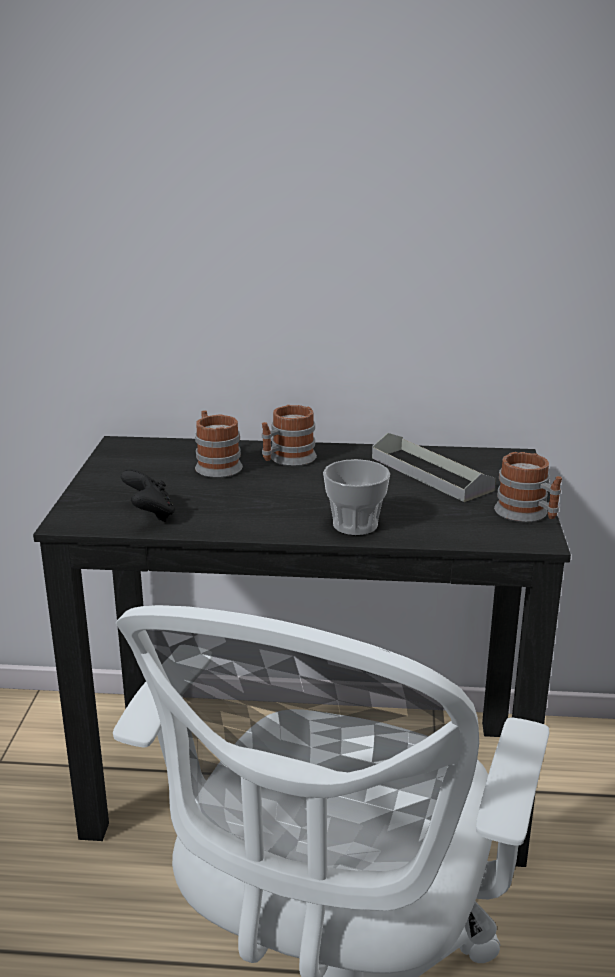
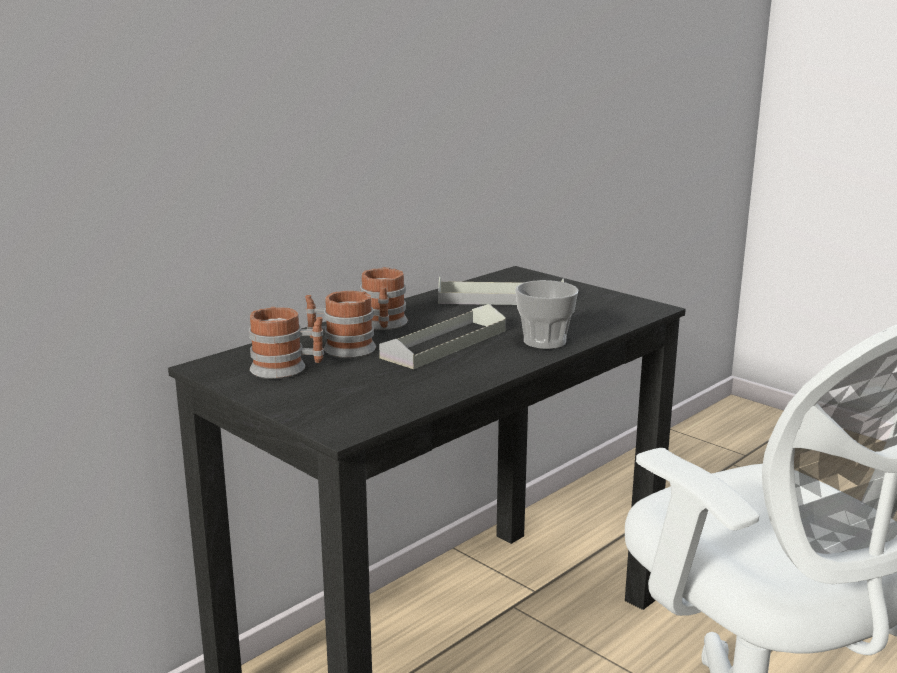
camera: 50 degrees left, 5 degrees down
black game controller [121,469,175,522] -> none
mug [494,452,562,522] -> mug moved to [249,307,324,379]
none -> grey tray [379,304,506,369]

